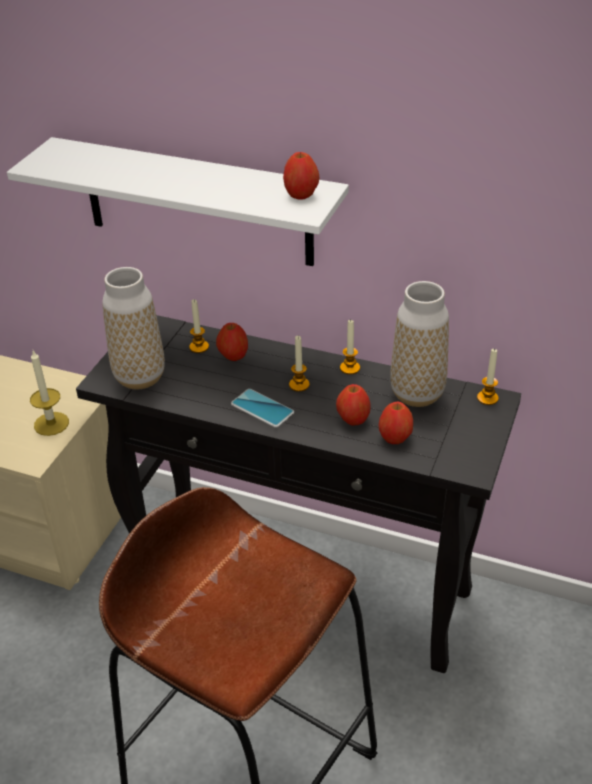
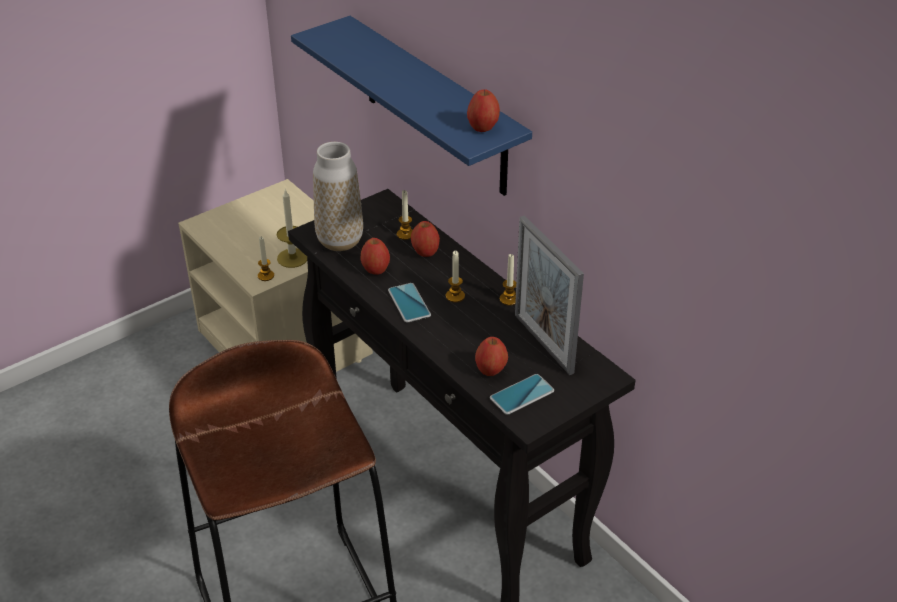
camera: 30 degrees right, 0 degrees up
white shelf [7,137,349,266] -> blue shelf [291,16,532,196]
apple [336,384,371,426] -> apple moved to [360,238,390,275]
vase [390,281,449,407] -> picture frame [515,215,584,375]
candle [477,348,499,405] -> candle moved to [258,237,274,281]
none -> phone [490,374,554,415]

